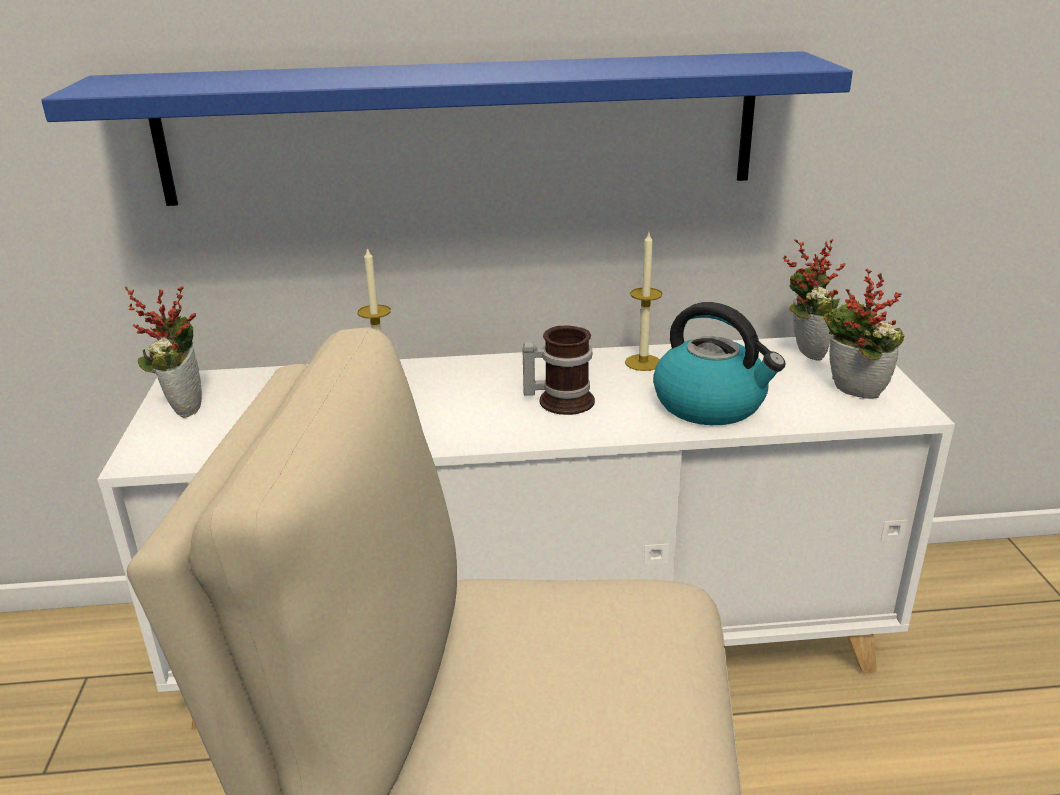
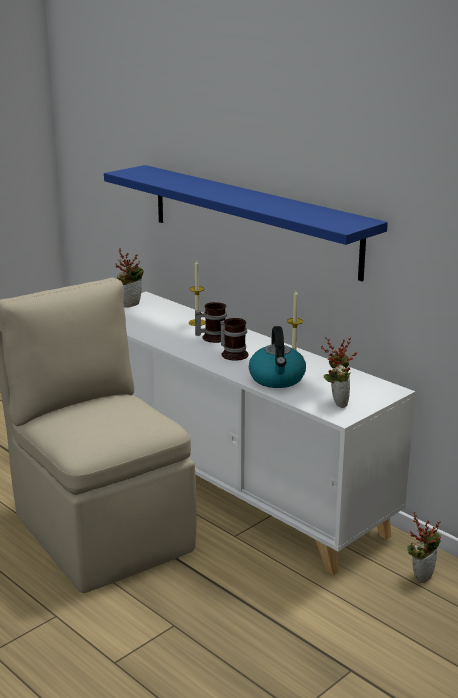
camera: 50 degrees right, 5 degrees down
potted plant [783,239,845,361] -> potted plant moved to [407,512,441,583]
none -> mug [195,302,227,343]

